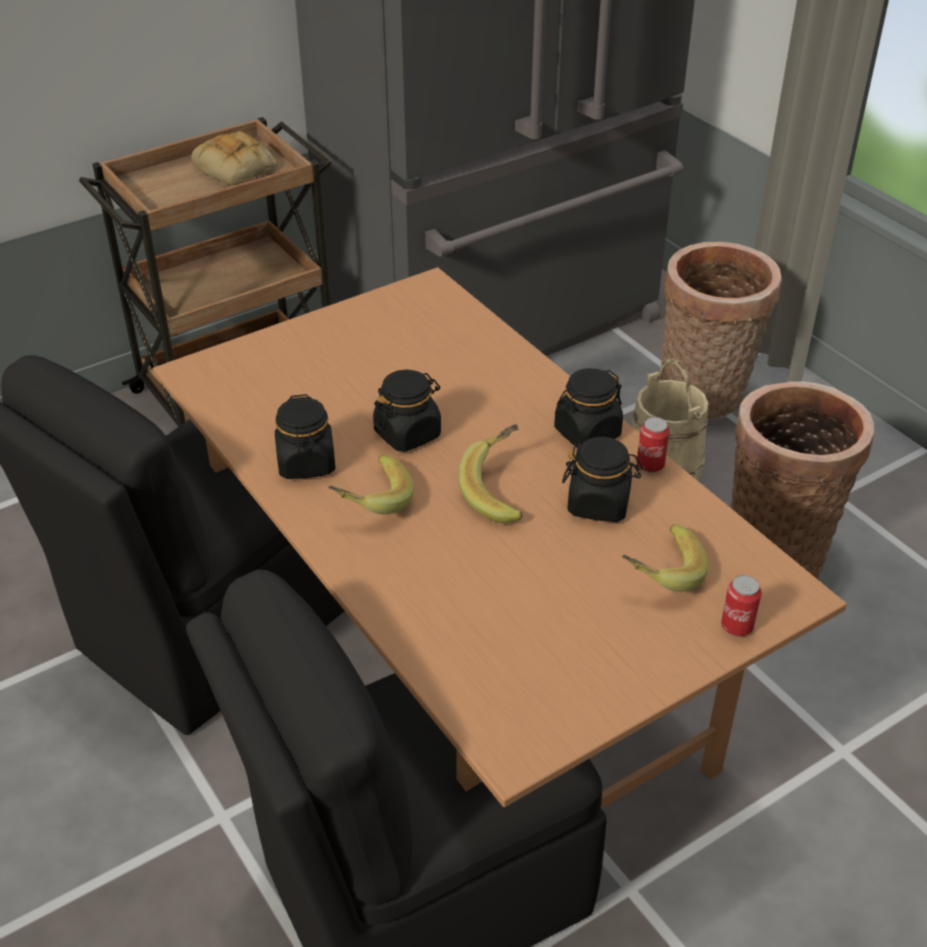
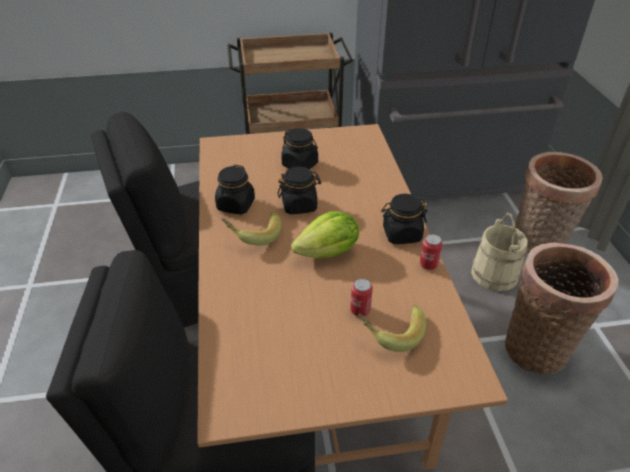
camera: 25 degrees right, 0 degrees up
bread [191,131,277,186] -> none
banana [458,424,523,523] -> lettuce [291,211,359,258]
black jar [562,437,643,522] -> black jar moved to [281,128,318,169]
can [721,575,762,636] -> can moved to [350,278,373,316]

